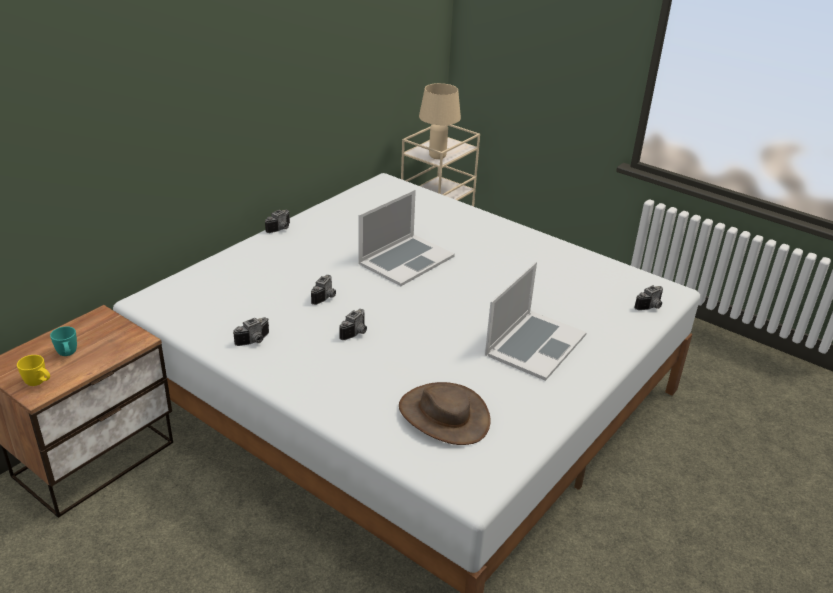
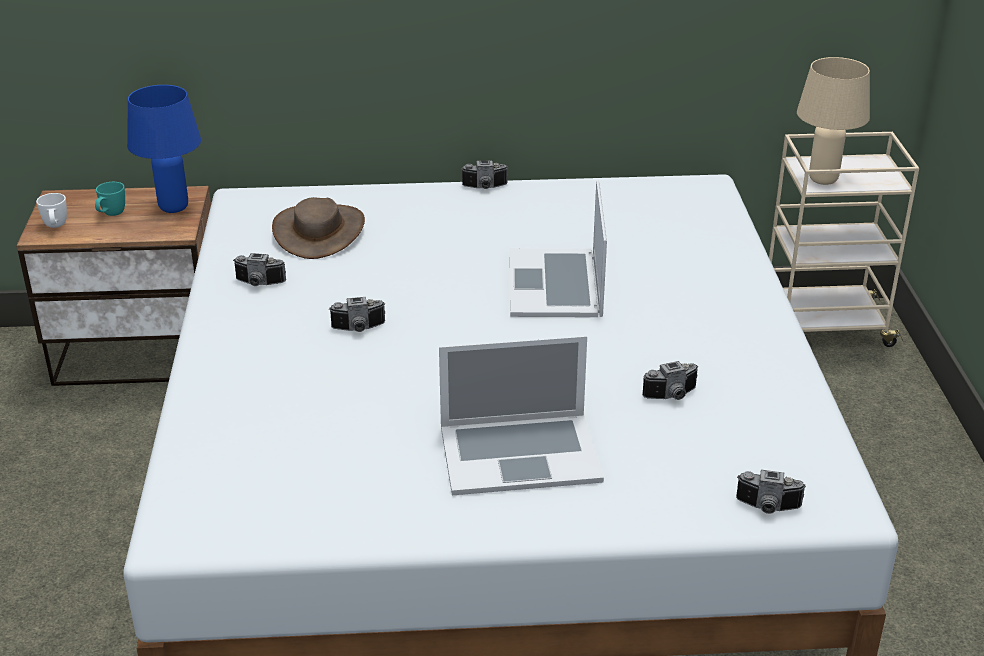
camera: 50 degrees right, 0 degrees up
yellow mug [17,355,50,386] -> white mug [36,193,67,228]
camera [311,275,336,305] -> camera moved to [642,361,698,400]
laptop [359,190,455,286] -> laptop turned 90 degrees clockwise [510,180,607,317]
brown hat [399,382,491,445] -> brown hat moved to [272,197,365,259]
none -> blue table lamp [127,85,201,213]

